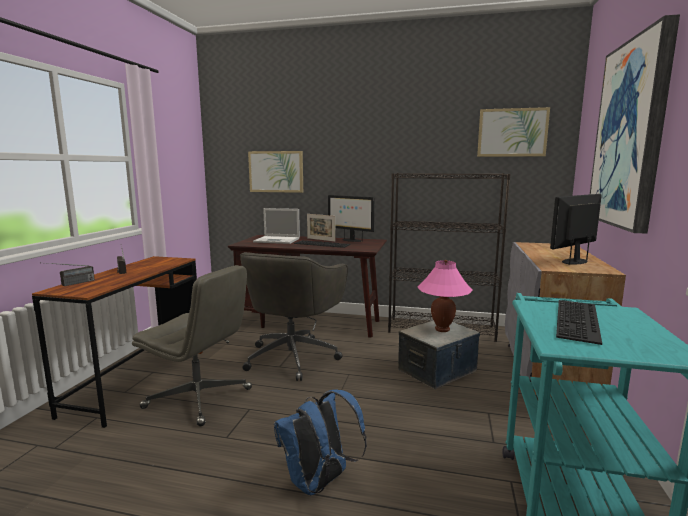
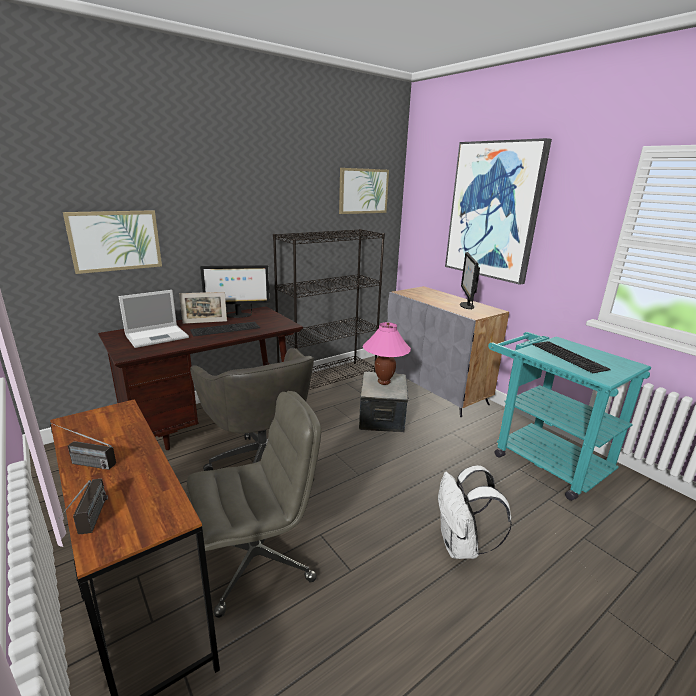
camera: 50 degrees left, 10 degrees up
blue backpack [274,390,367,495] -> white backpack [438,465,512,559]

